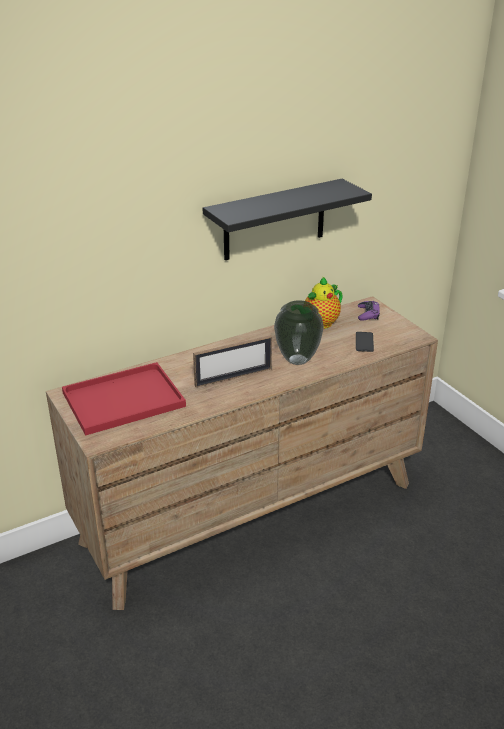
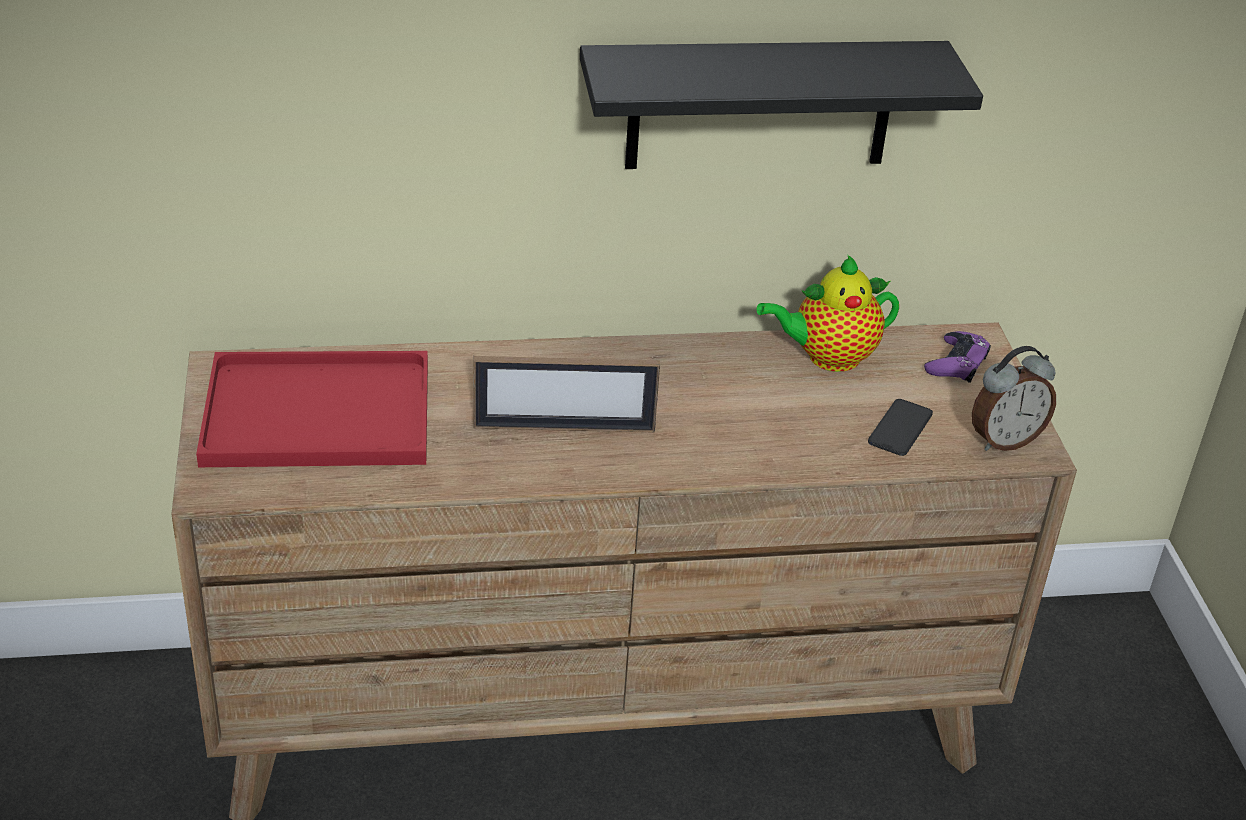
camera: 20 degrees right, 5 degrees up
vase [274,300,324,365] -> none
none -> alarm clock [972,346,1056,451]

